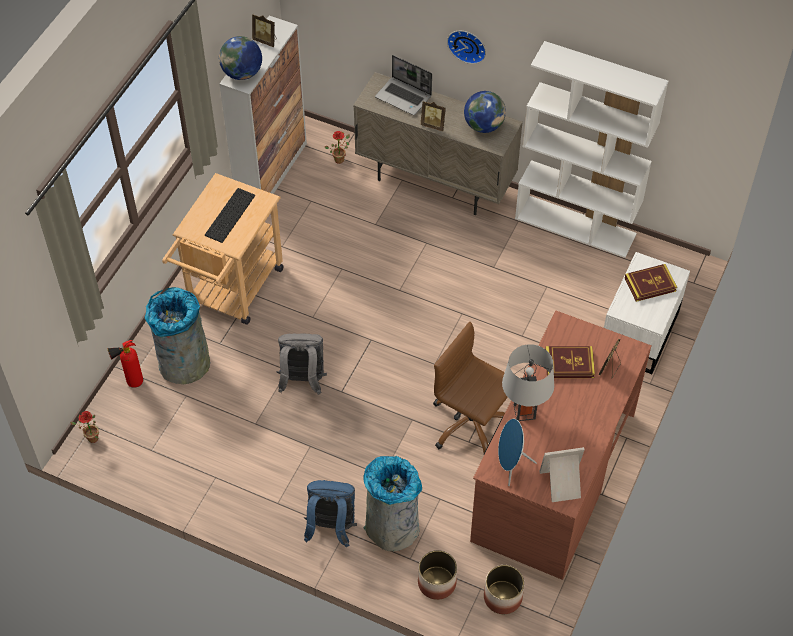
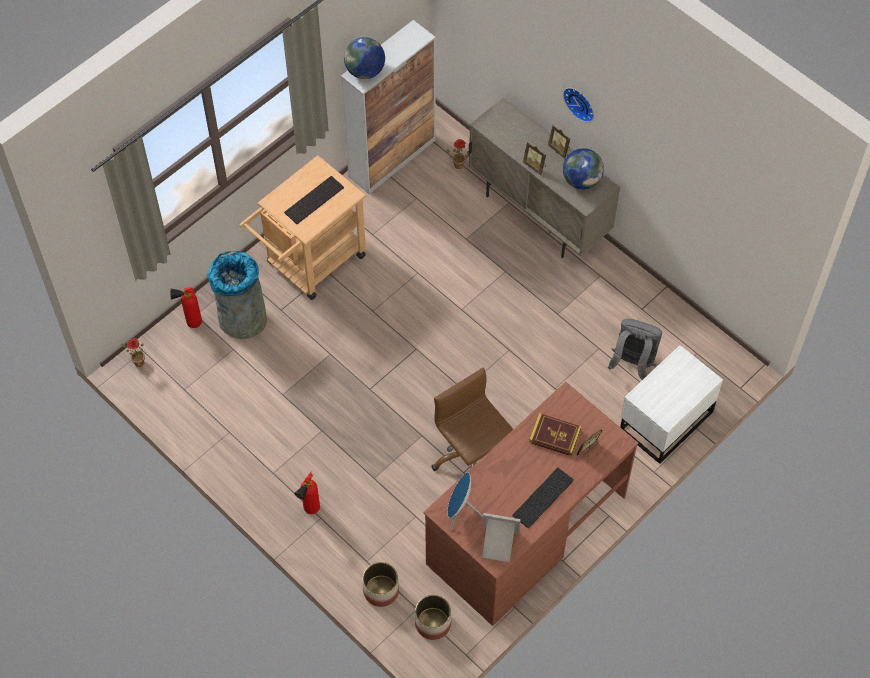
camera: 20 degrees right, 5 degrees up
picture frame [252,14,277,47] -> picture frame moved to [548,125,570,159]
grey backpack [276,334,327,395] -> grey backpack moved to [608,319,662,380]
blue backpack [304,480,357,547] -> fire extinguisher [294,472,320,514]
grey trash can [363,456,422,551] -> none
laptop [375,55,432,115] -> none
grey table lamp [502,344,554,421] -> none
white bookcase [515,41,668,258] -> none
book [625,264,677,302] -> none
none -> keyboard [512,468,574,528]

